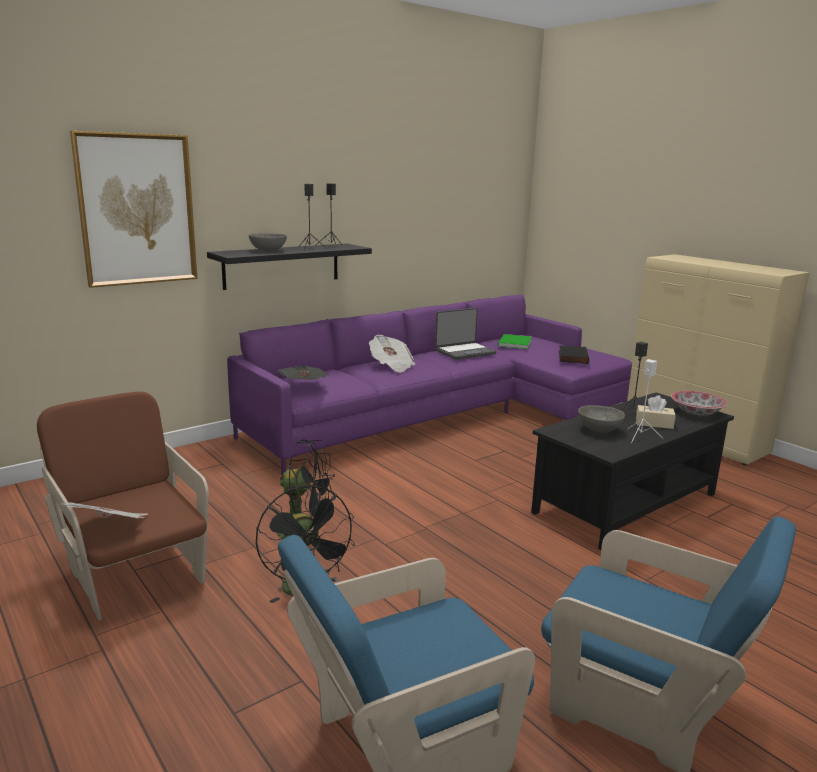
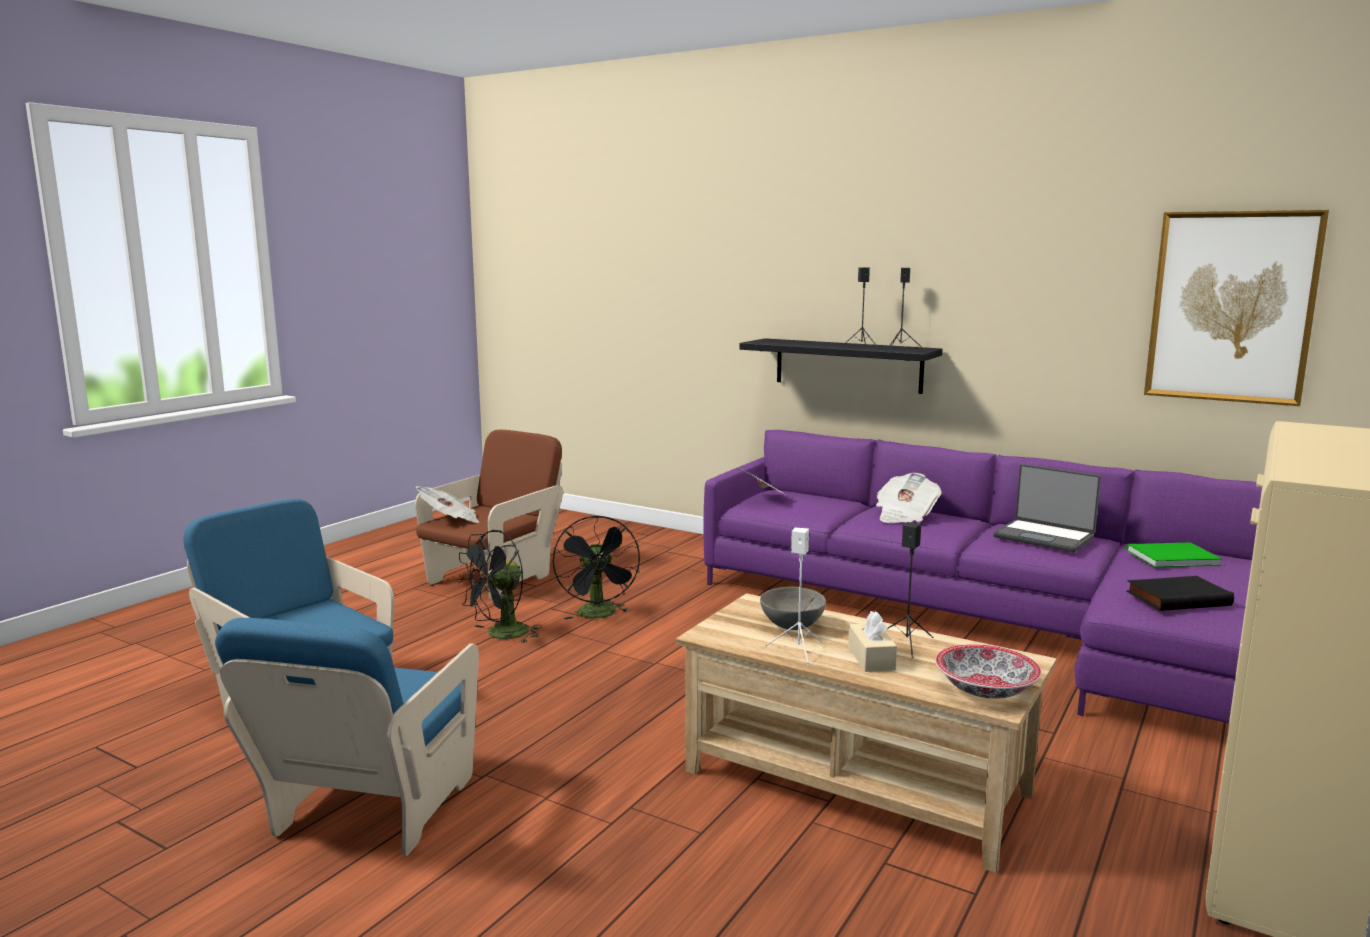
camera: 70 degrees right, 5 degrees down
picture [70,131,197,288] -> picture moved to [1144,210,1329,406]
grey bowl [249,233,287,252] -> none
black coffee table [531,393,734,550] -> beige coffee table [675,593,1057,873]

